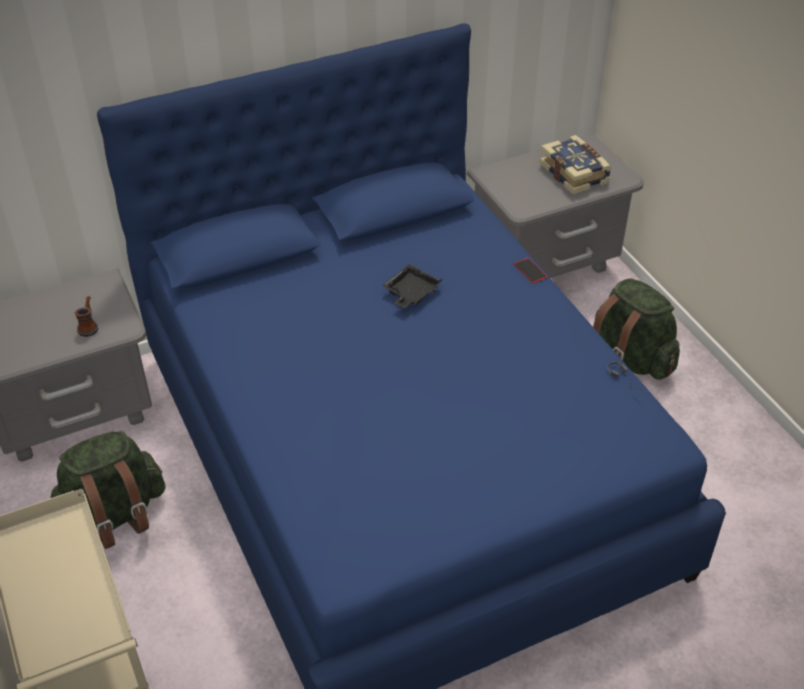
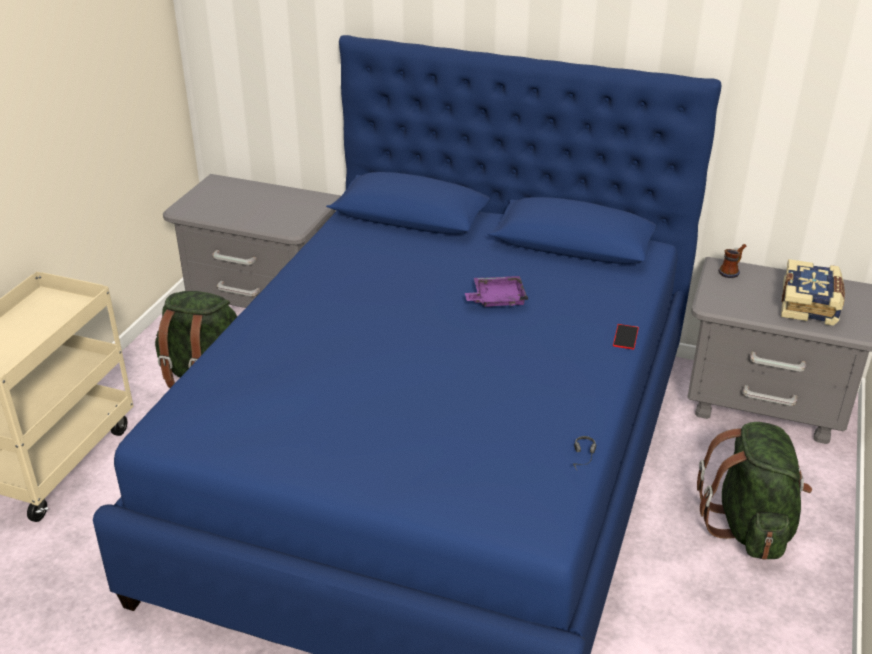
camera: 45 degrees right, 10 degrees down
mug [74,296,98,337] -> mug moved to [719,244,747,278]
black tray [382,264,442,309] -> purple tray [465,276,528,307]

